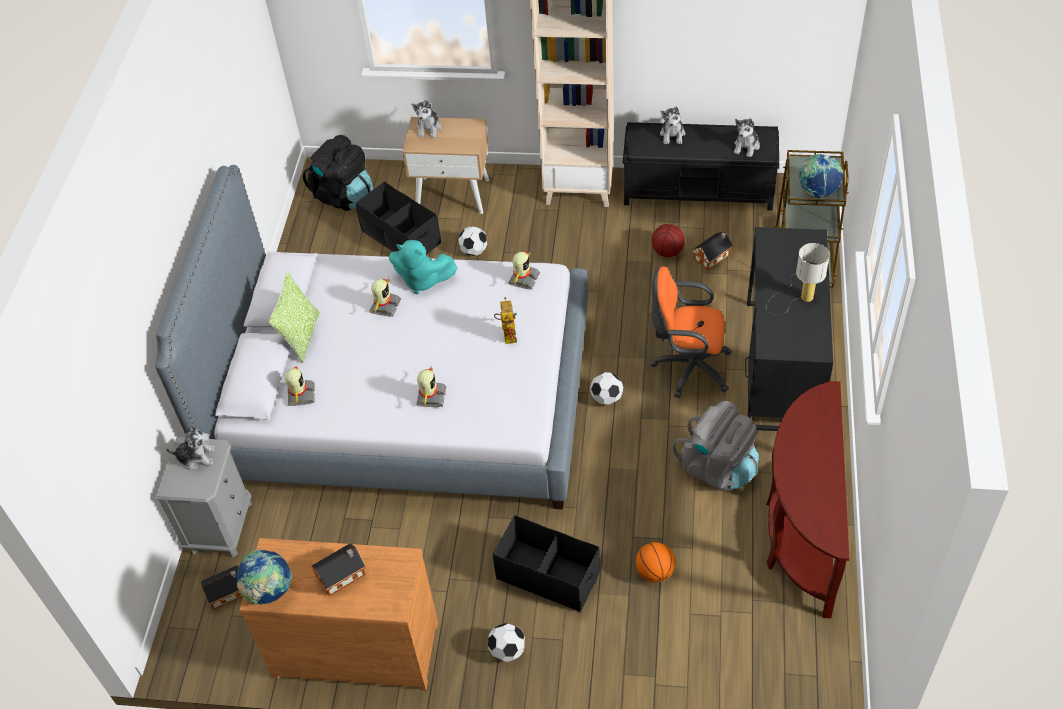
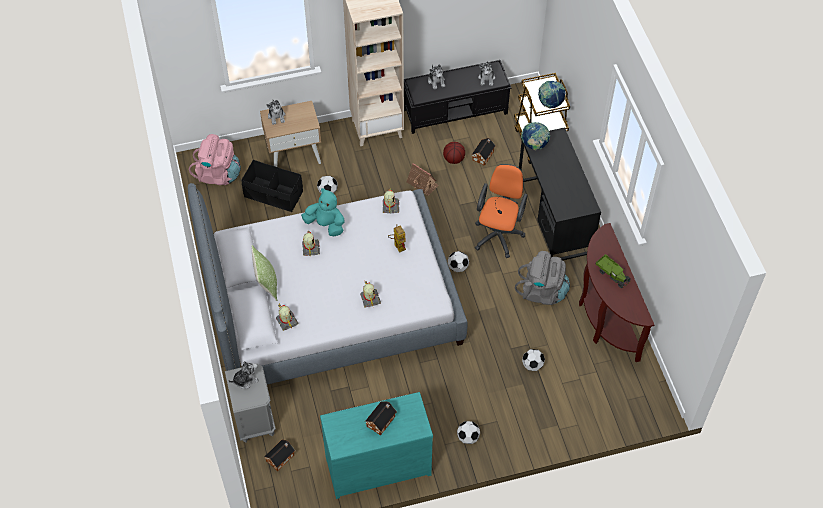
camera: 25 degrees left, 5 degrees up
globe [237,549,292,605] -> globe moved to [521,122,550,150]
brown dresser [239,538,438,691] -> turquoise dresser [320,392,433,499]
black backpack [303,135,373,211] -> pink backpack [189,134,241,185]
turquoise plush toy [389,240,457,294] -> turquoise plush toy turned 150 degrees counterclockwise [301,188,345,236]
black storage box [493,515,600,612] -> none
basketball [636,542,676,583] -> football [522,349,545,371]
orange office chair [650,266,732,398] -> orange office chair turned 120 degrees clockwise [475,164,527,258]
table lamp [766,243,830,315] -> none
none -> toy house [407,163,439,196]
none -> toy truck [596,254,631,288]

